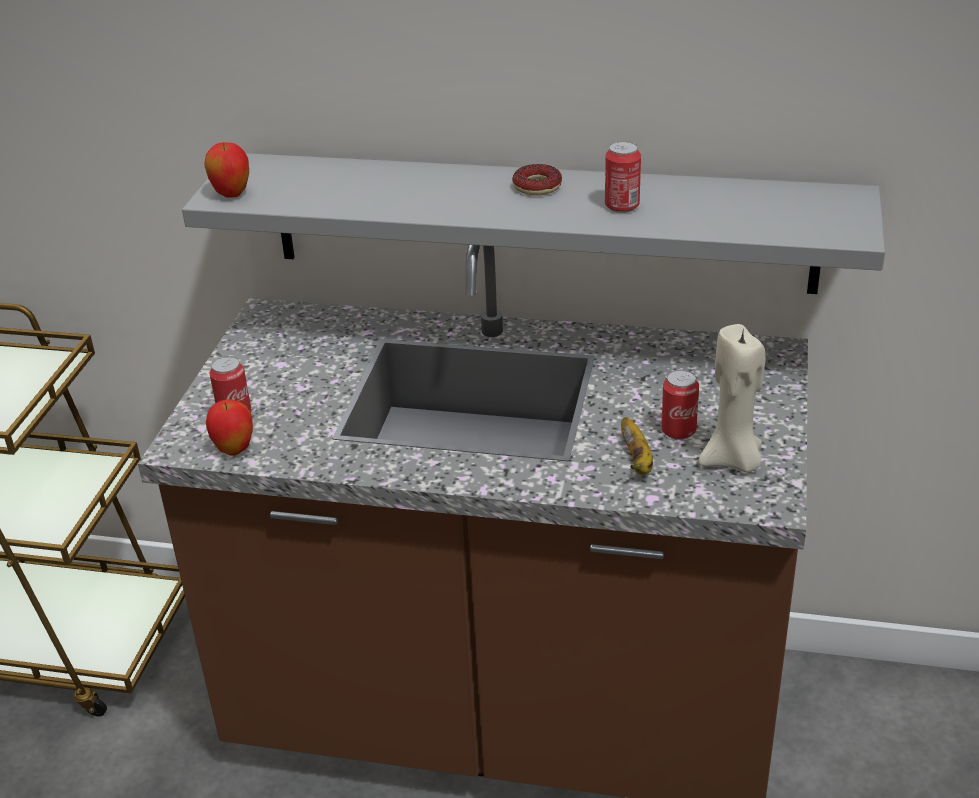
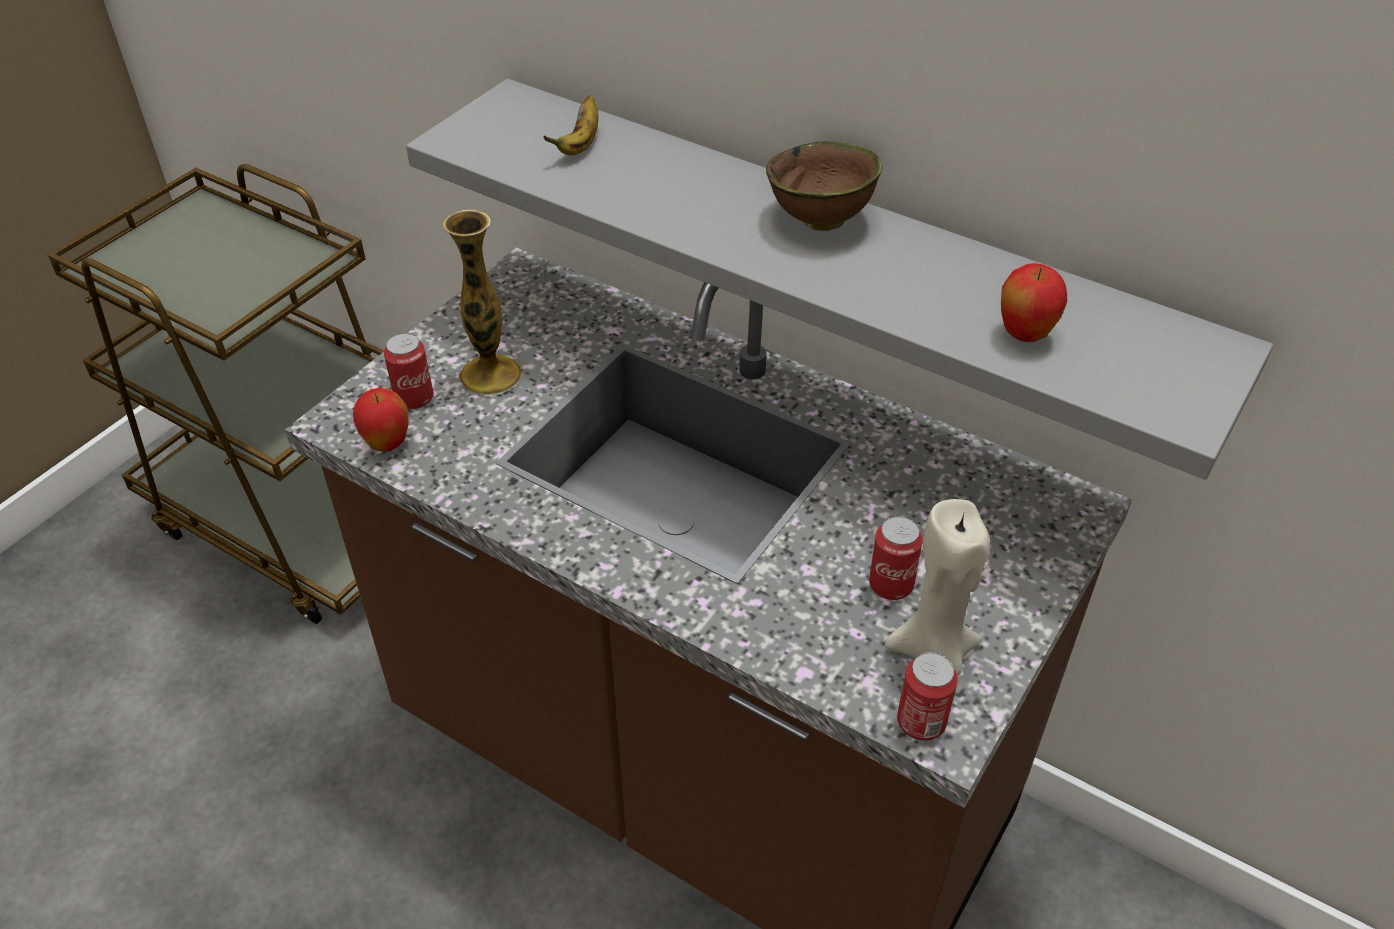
camera: 20 degrees right, 10 degrees up
apple [204,142,249,198] -> apple moved to [1001,263,1067,342]
donut [512,164,562,196] -> brown bowl [766,141,882,231]
can [605,141,641,213] -> can moved to [897,652,958,741]
banana [621,417,653,475] -> banana moved to [543,95,598,155]
none -> vase [443,210,522,396]

